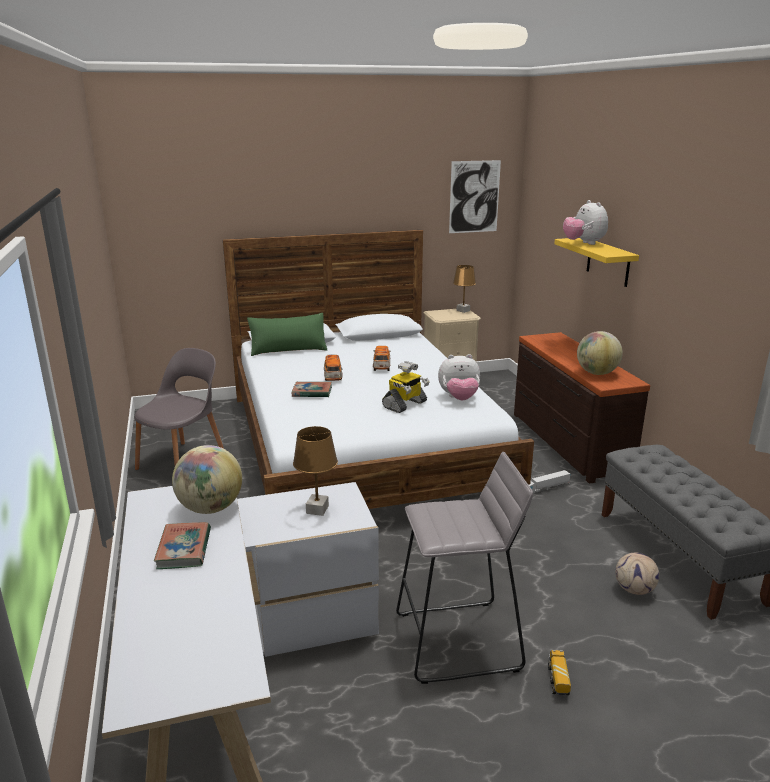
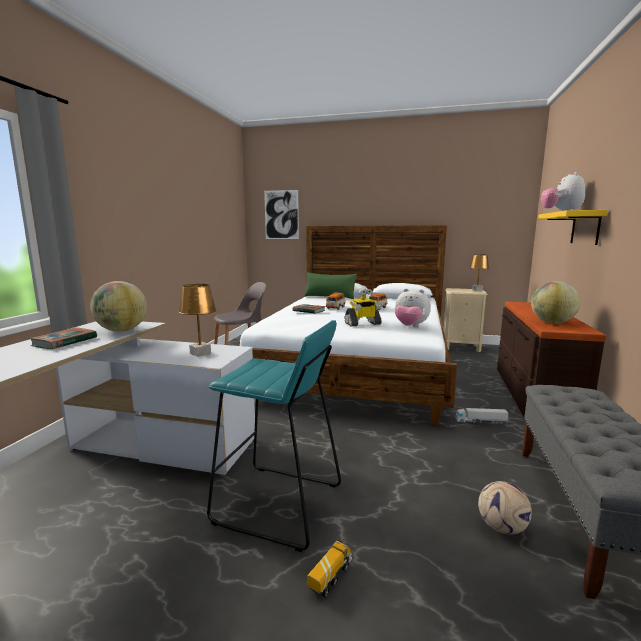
camera: 30 degrees right, 10 degrees down
grey stool [396,452,533,684] -> turquoise stool [207,320,341,552]
picture [449,160,501,233] -> picture moved to [264,190,299,239]

